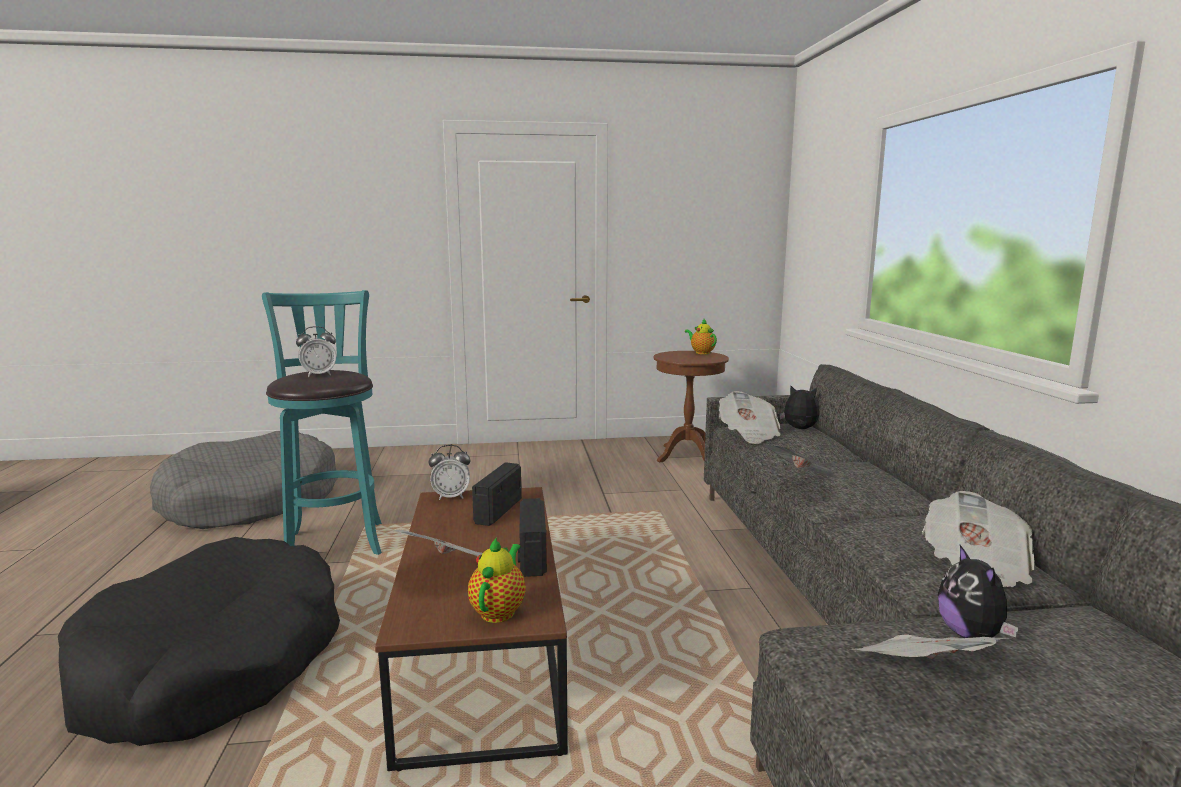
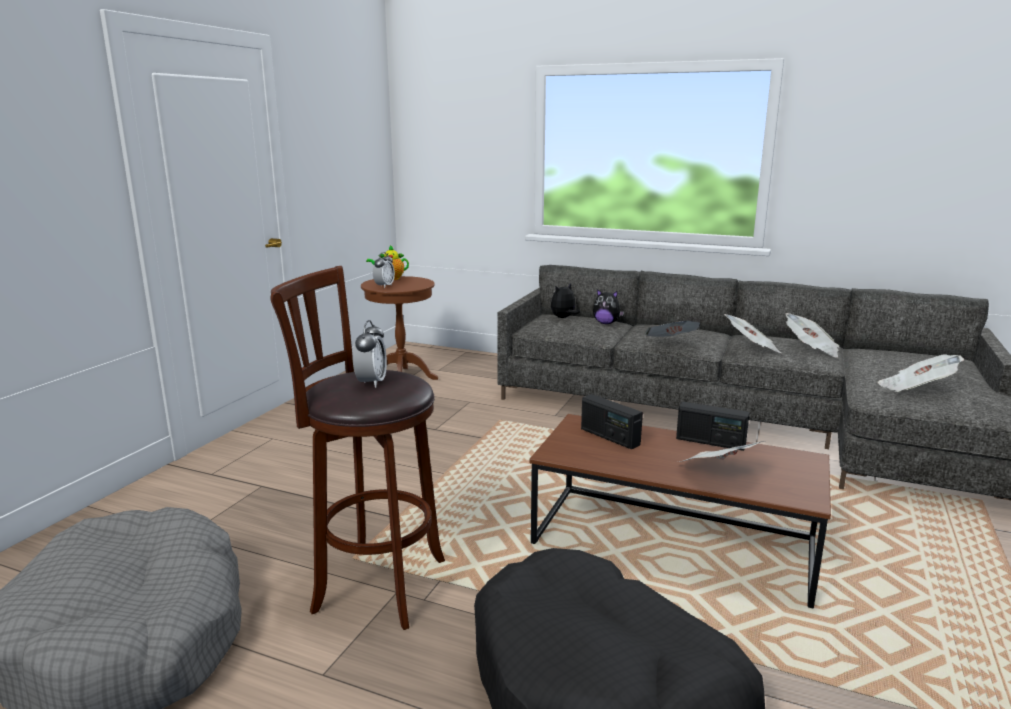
camera: 60 degrees left, 5 degrees up
turquoise stool [262,290,382,555] -> brown stool [270,266,445,630]
alarm clock [428,445,471,500] -> alarm clock moved to [373,252,395,288]
teapot [468,537,526,623] -> none
newspaper [719,391,781,444] -> newspaper moved to [724,314,781,353]
plush toy [938,545,1019,638] -> plush toy moved to [593,289,624,324]

